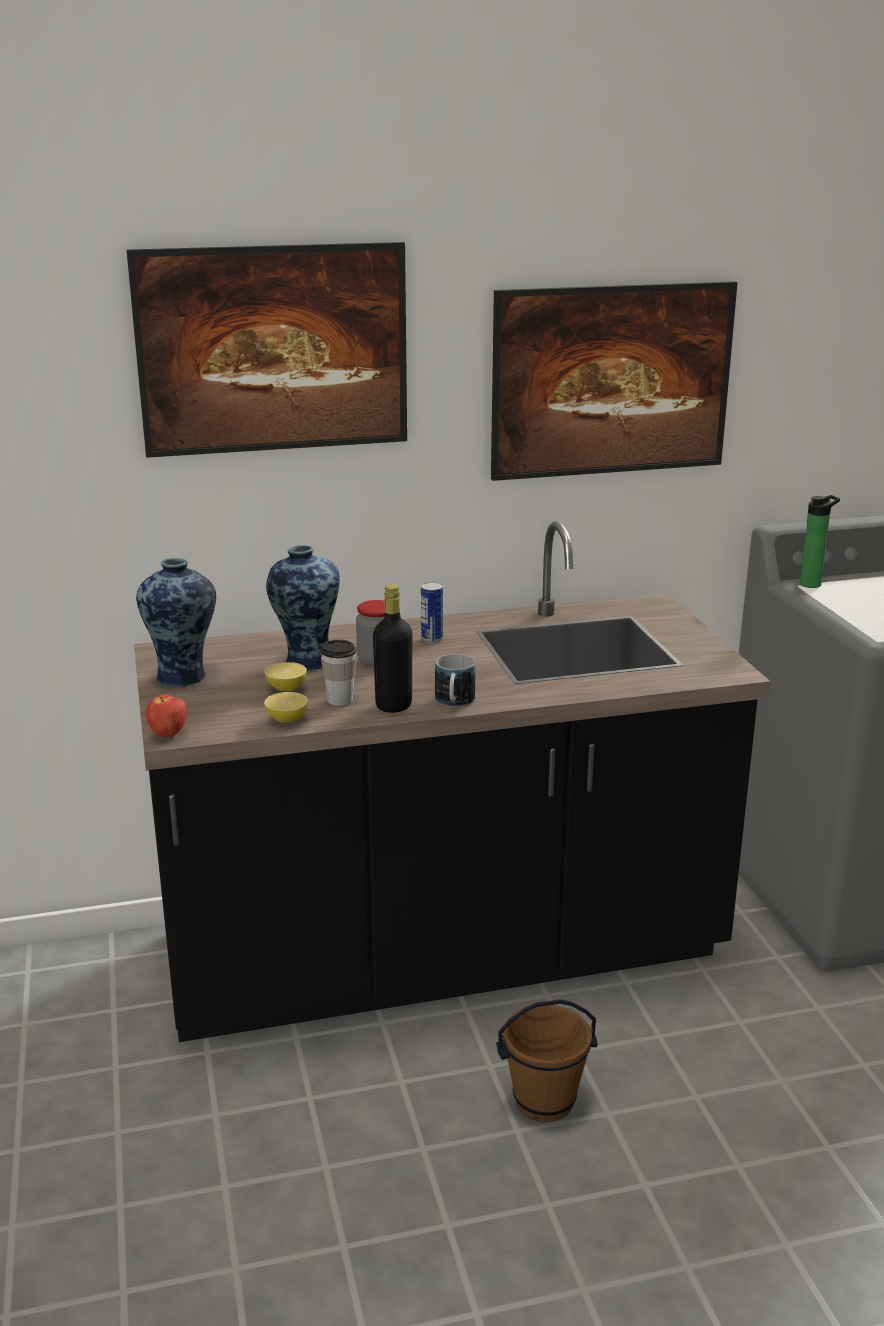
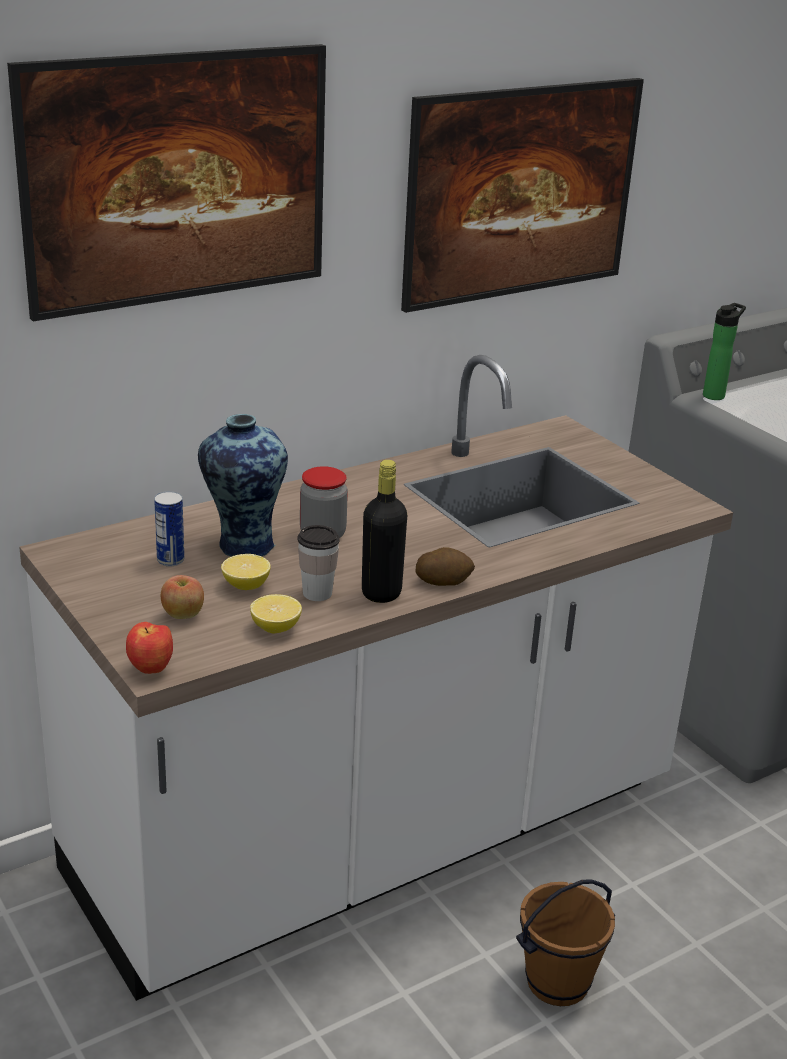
camera: 20 degrees left, 5 degrees up
black counter [134,521,771,1042] -> white counter [19,355,733,1001]
vase [136,558,216,688] -> none
can [421,582,443,643] -> can moved to [154,491,184,566]
mug [435,654,475,708] -> potato [416,547,475,586]
none -> apple [161,575,204,619]

